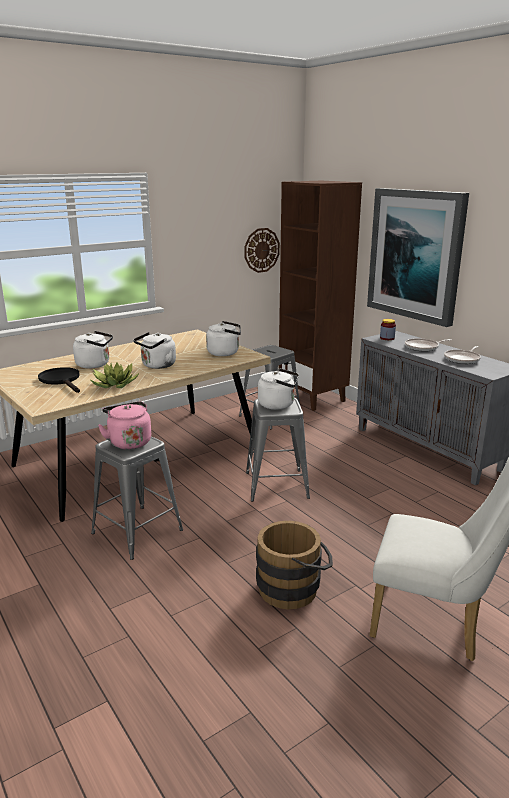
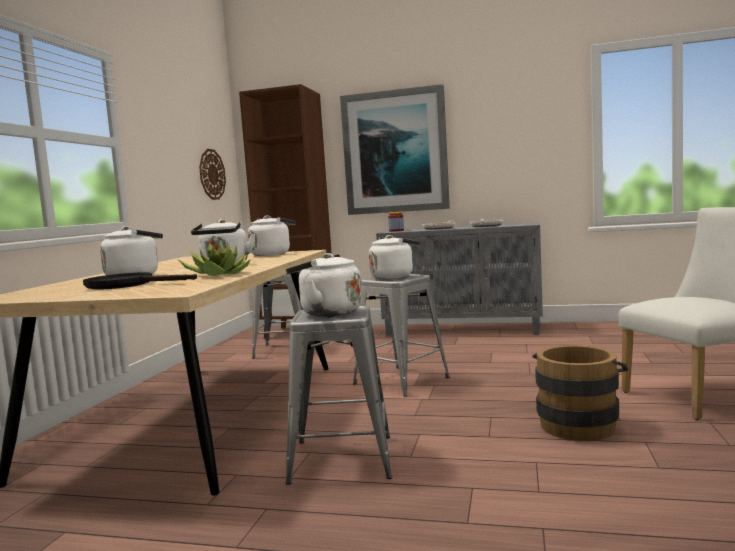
camera: 40 degrees left, 15 degrees down
pink kettle [98,401,151,450] -> white kettle [286,253,362,317]

